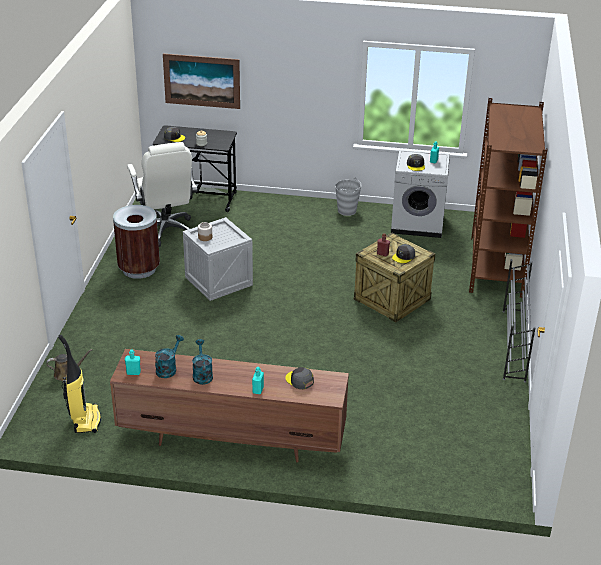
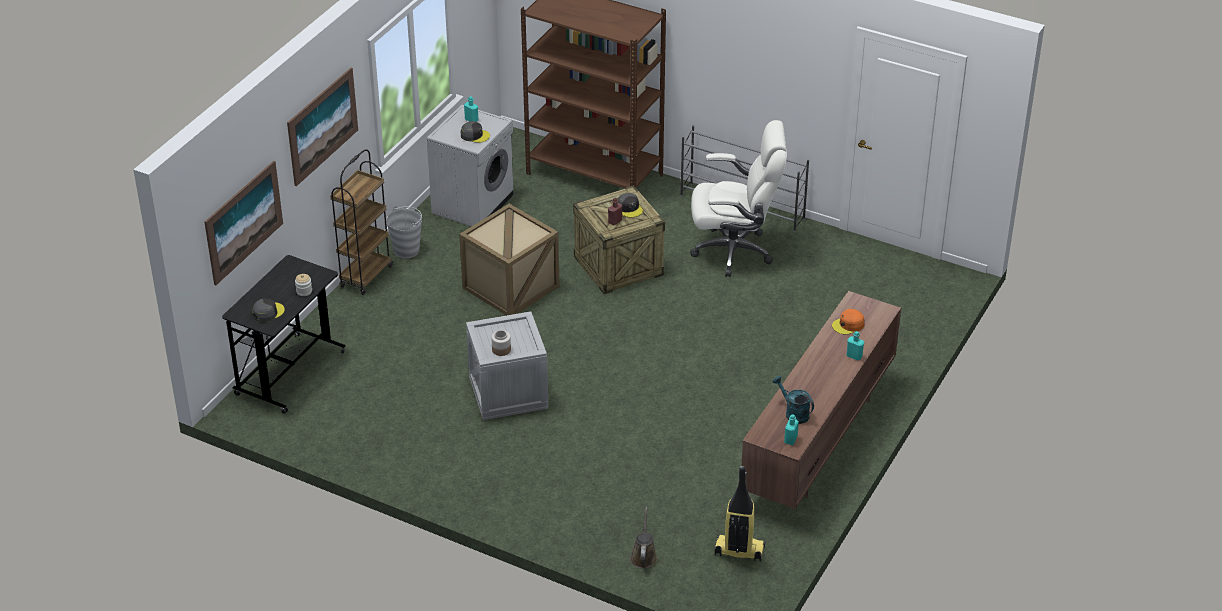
camera: 70 degrees left, 5 degrees up
brown trash can [113,205,160,279] -> none
white office chair [127,142,197,247] -> white office chair moved to [690,120,787,277]
turquoise watering can [192,339,213,385] -> none
grey cap [285,367,314,389] -> orange cap [832,309,864,335]
none -> picture [287,68,358,186]
none -> brown cart [330,149,394,295]
none -> crate [459,204,559,316]

